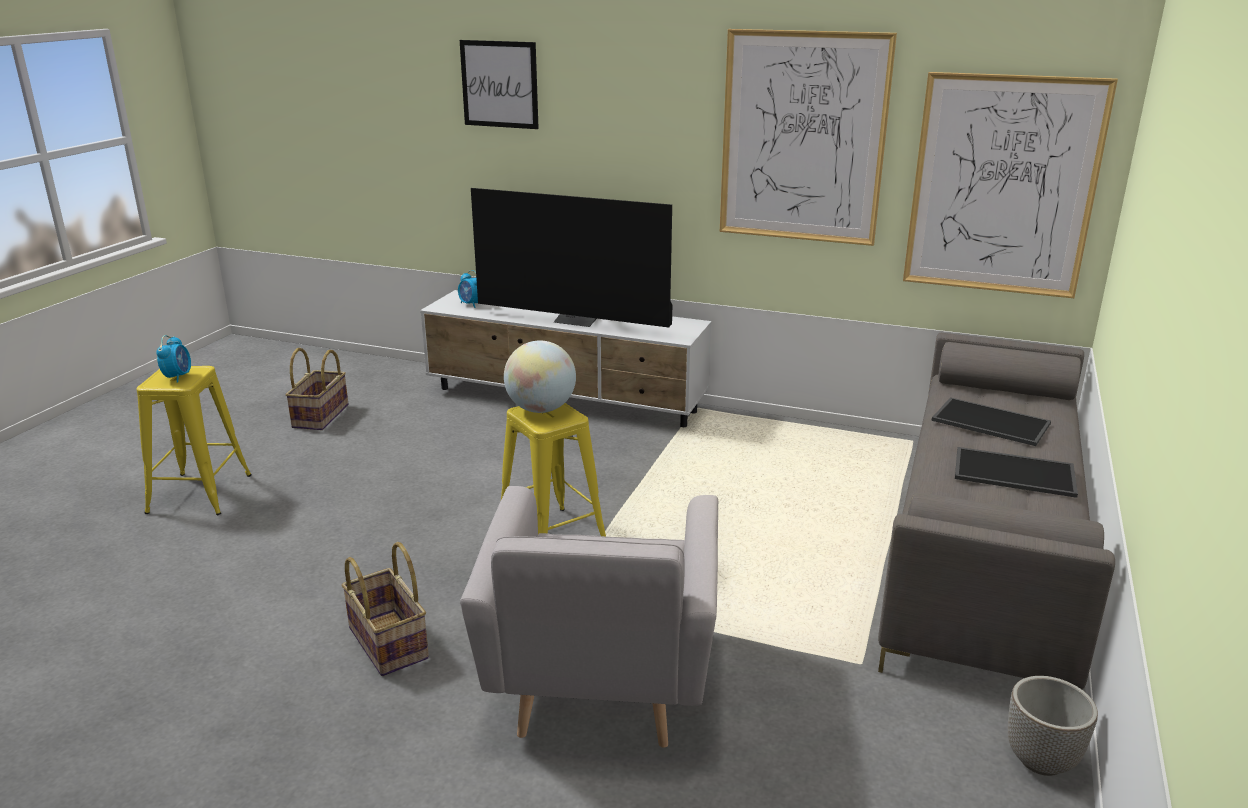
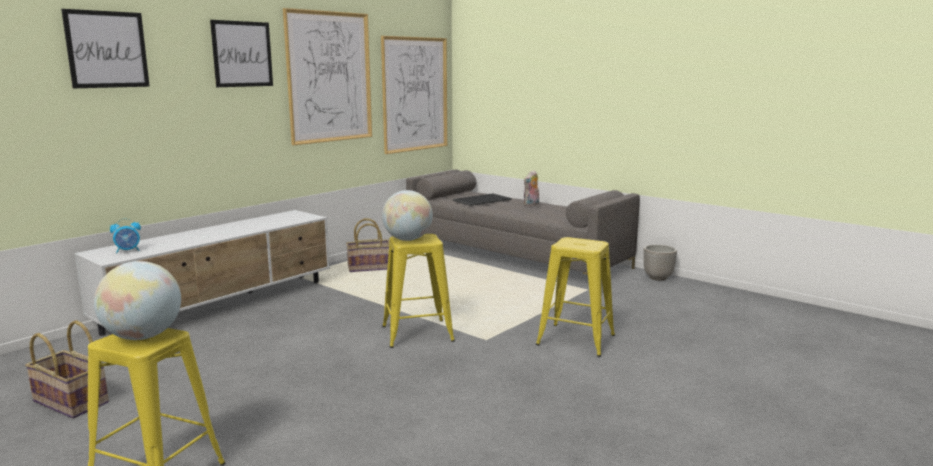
camera: 70 degrees left, 10 degrees down
alarm clock [156,335,191,383] -> globe [94,261,181,340]
basket [341,542,429,676] -> basket moved to [346,218,390,272]
grey armchair [460,486,718,748] -> yellow stool [536,237,615,357]
television [471,188,672,327] -> none
tray [955,447,1078,498] -> plush toy [524,170,539,206]
none -> picture [210,20,273,87]

